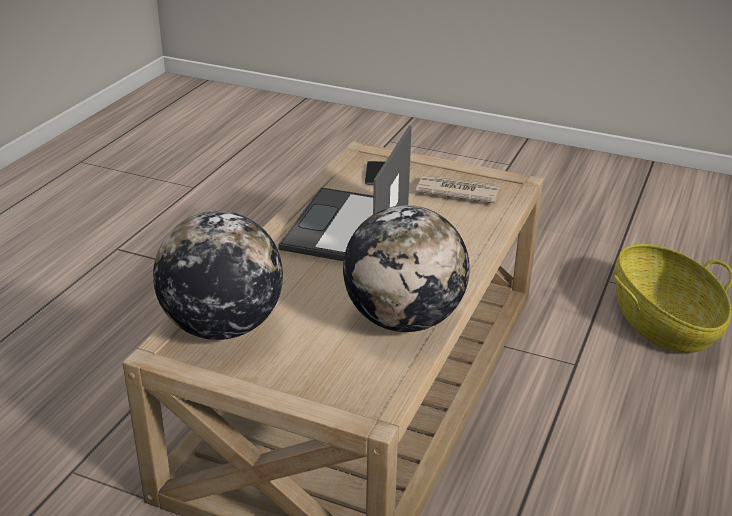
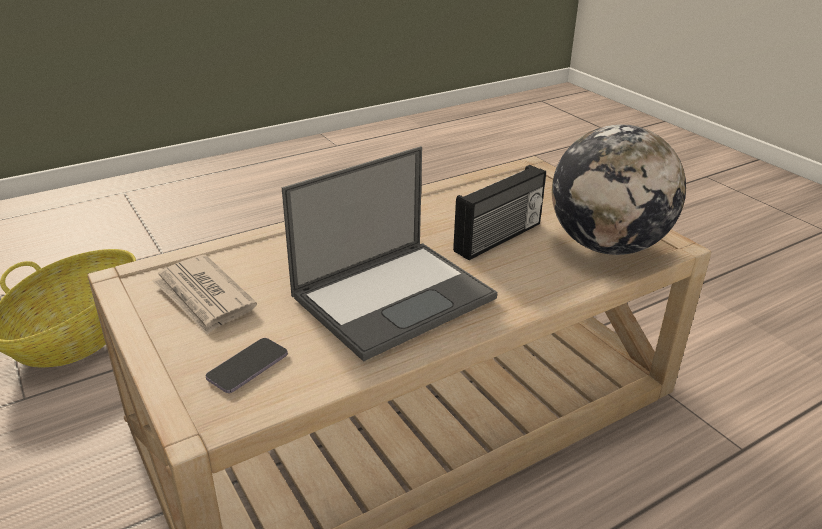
camera: 145 degrees left, 0 degrees up
globe [343,205,470,332] -> none
none -> radio [453,165,546,260]

